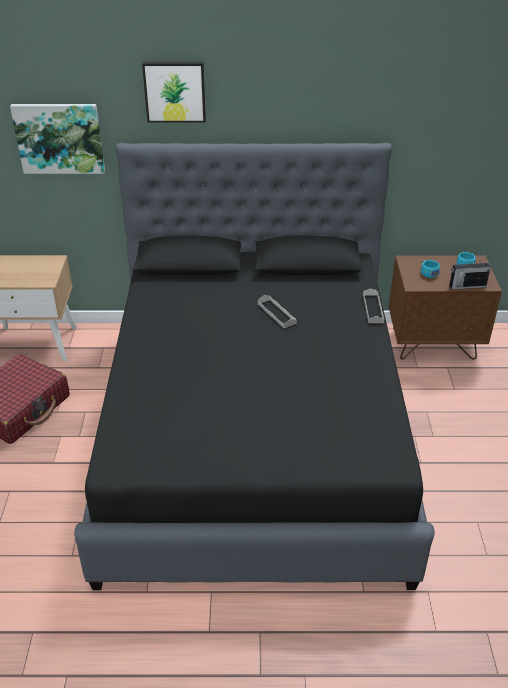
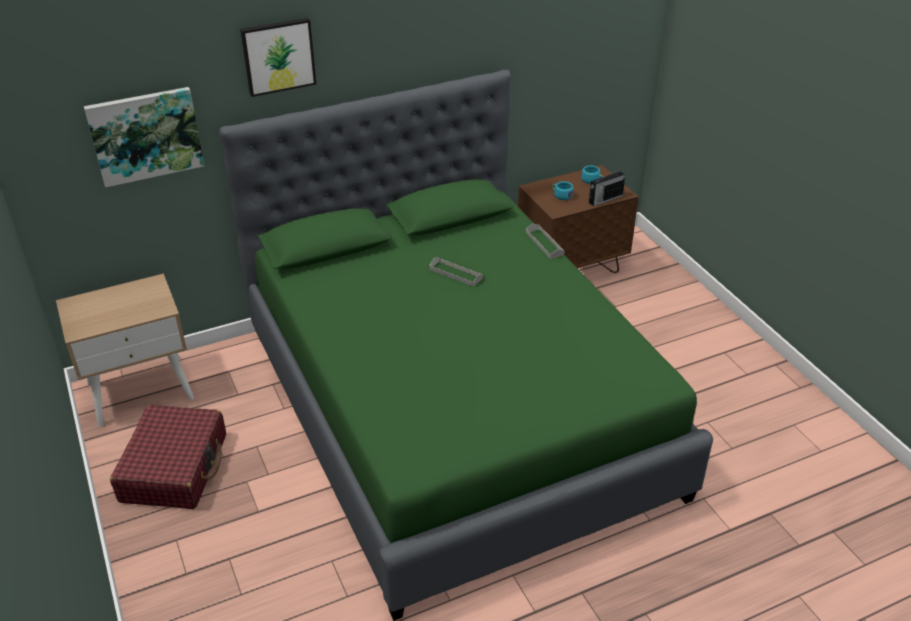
camera: 25 degrees left, 0 degrees up
black bed [74,143,435,590] -> green bed [219,70,713,621]

